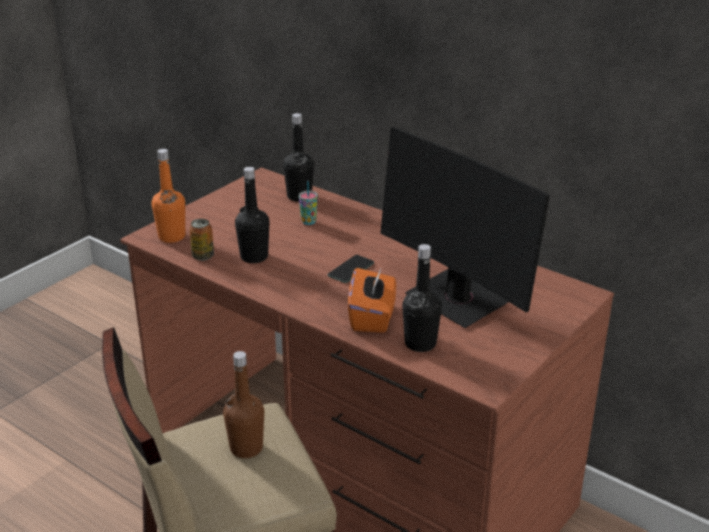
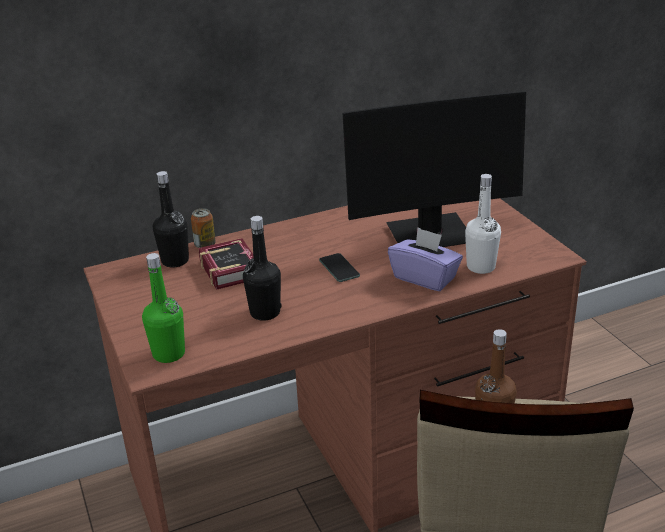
camera: 60 degrees left, 0 degrees up
orange bottle [151,149,185,243] -> green bottle [142,253,185,363]
can [189,219,214,261] -> can moved to [191,208,216,248]
cup [299,181,318,225] -> book [198,238,253,290]
orange tissue box [348,268,396,333] -> purple tissue box [388,228,463,291]
black bottle [402,244,442,352] -> white bottle [465,174,501,274]

